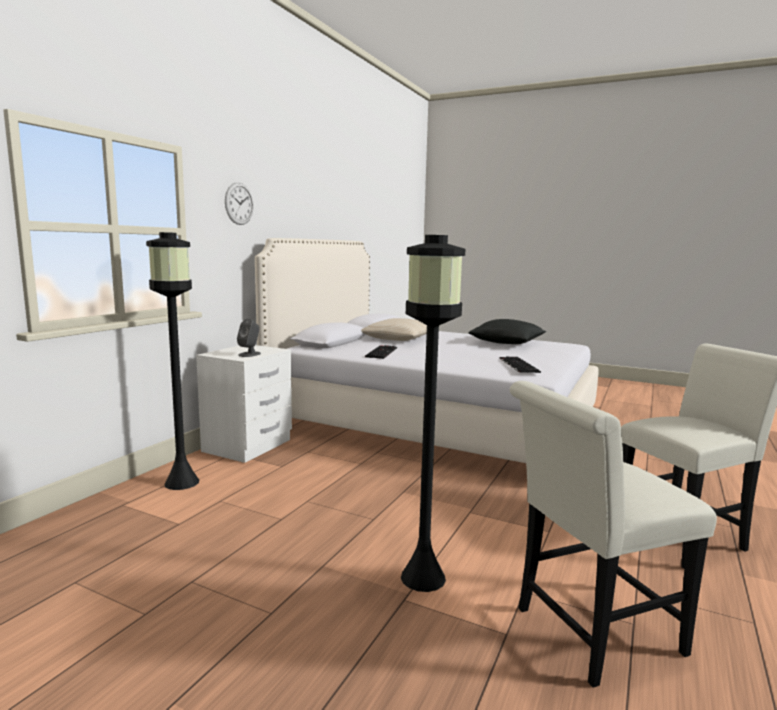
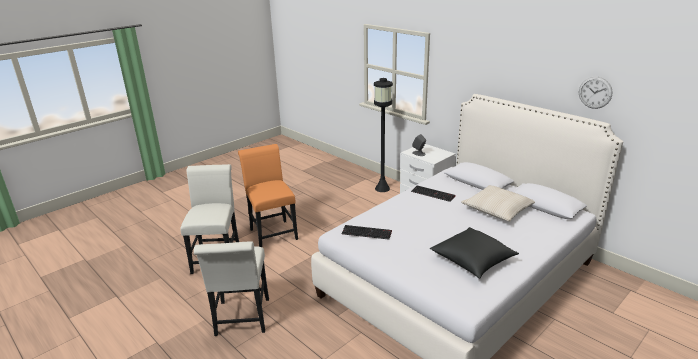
camera: 110 degrees right, 15 degrees up
wall clock [225,183,254,225] -> wall clock moved to [579,77,613,109]
black floor lamp [401,235,465,592] -> orange chair [238,144,298,247]

